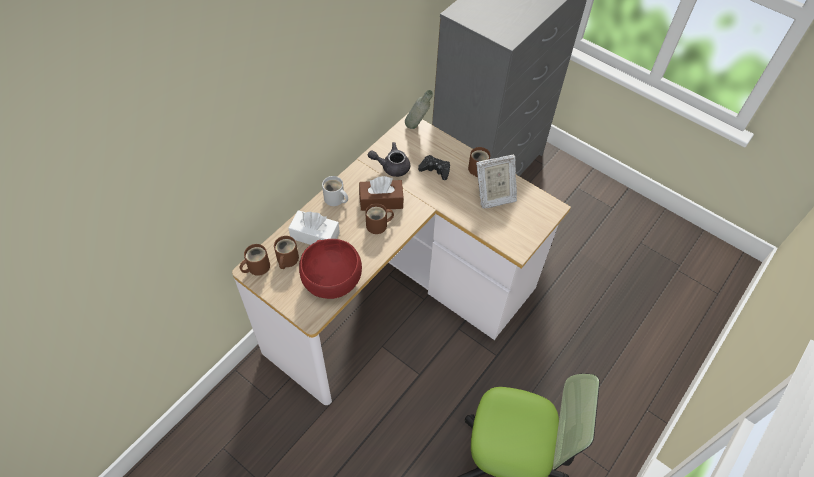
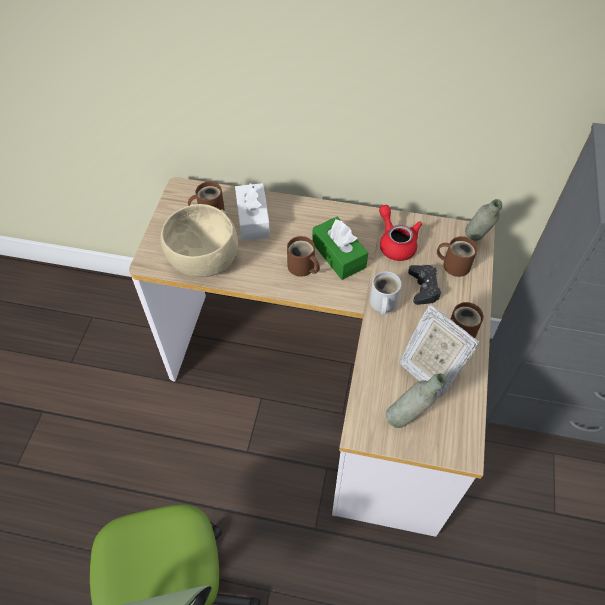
camera: 65 degrees right, 0 degrees up
brown mug [240,244,270,276] -> brown mug moved to [437,236,477,277]
red bowl [299,239,362,299] -> beige bowl [160,204,238,277]
white mug [322,176,348,206] -> white mug moved to [370,271,402,315]
brown tissue box [359,176,404,211] -> green tissue box [312,217,368,280]
grey teapot [368,142,410,177] -> red teapot [379,205,422,261]
none -> grey bottle [386,373,446,428]

